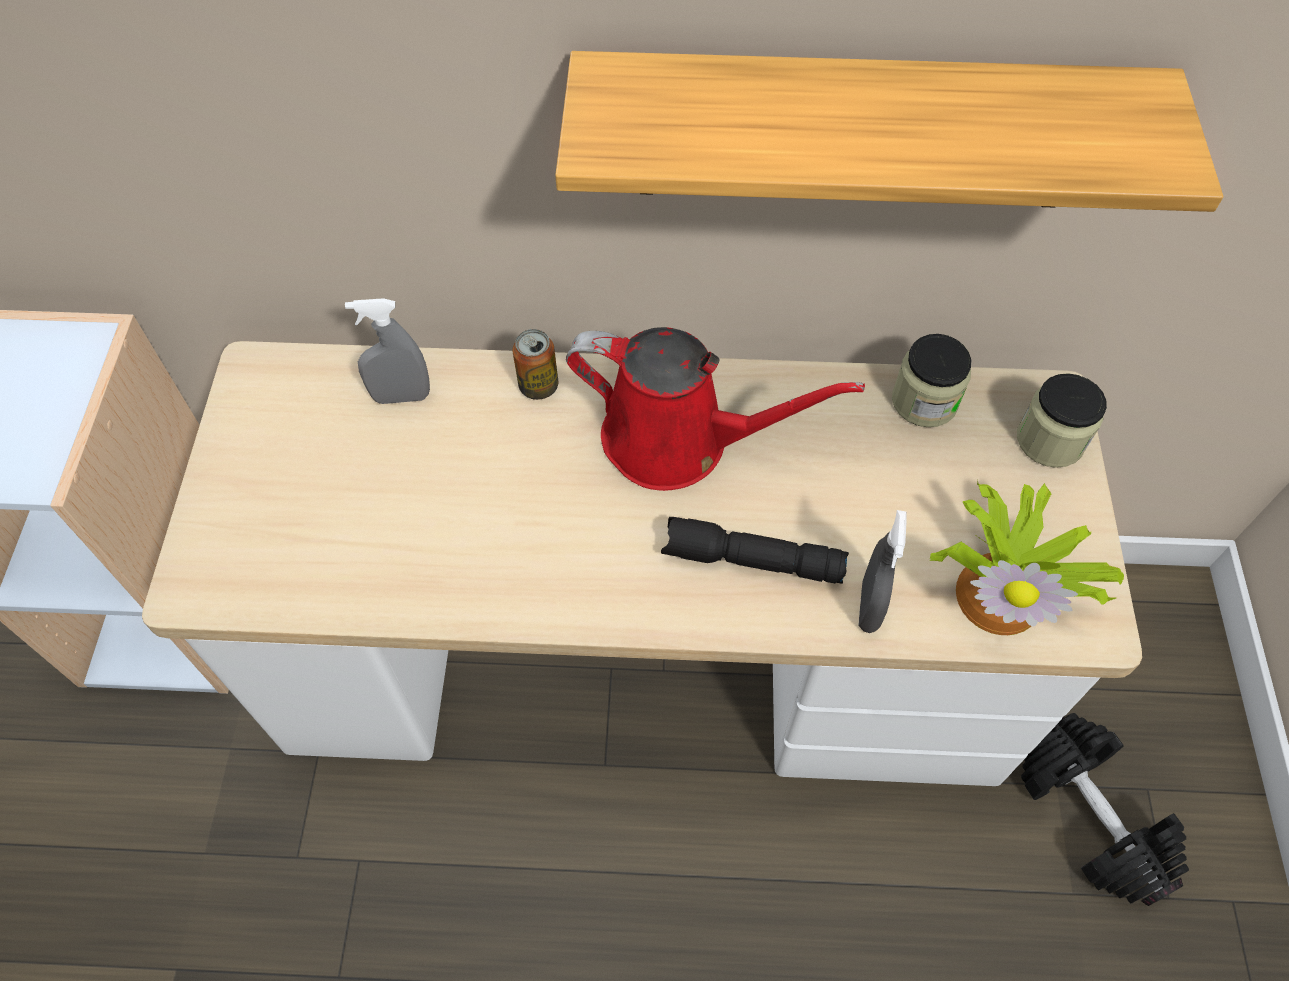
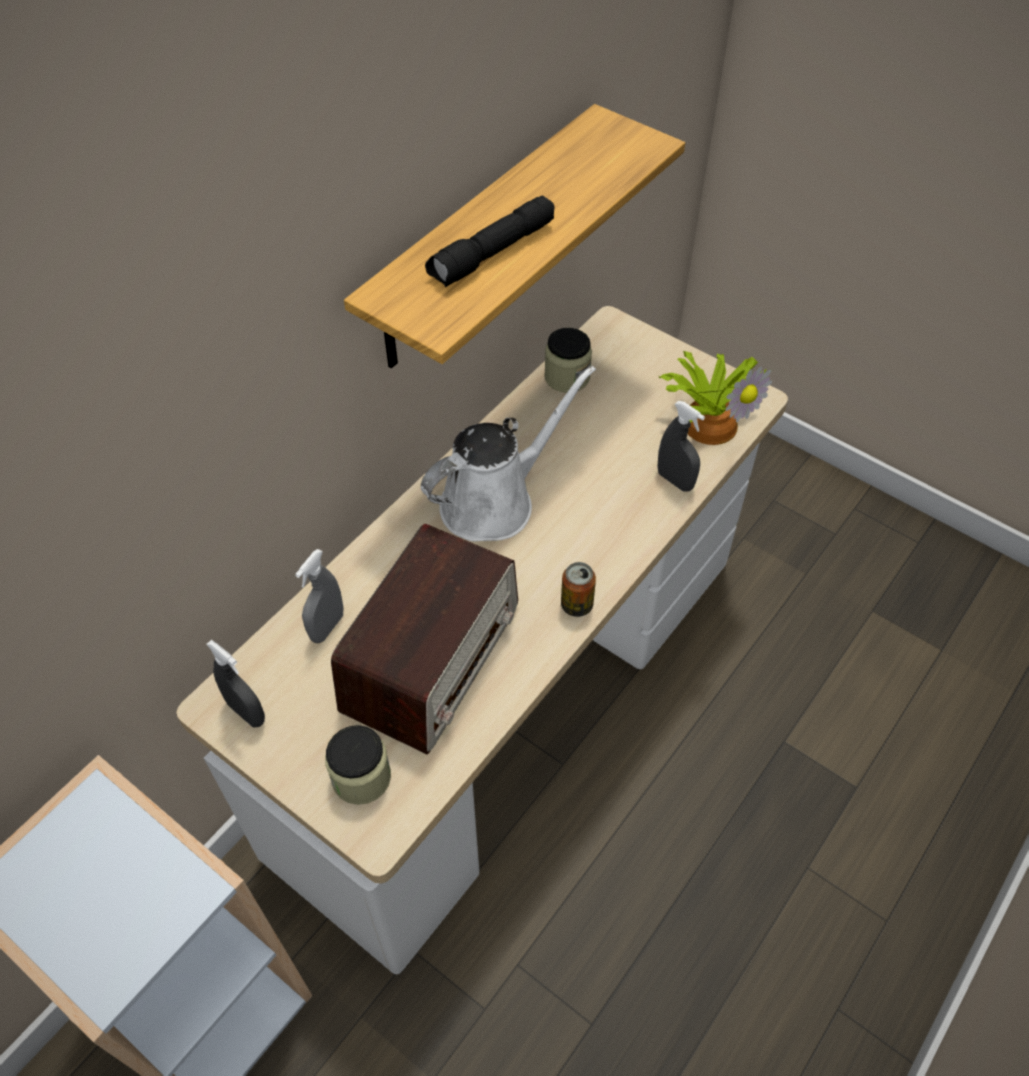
camera: 55 degrees left, 5 degrees down
can [513,329,558,400] -> can moved to [561,562,596,617]
red watering can [566,327,865,491] -> white watering can [421,366,596,542]
black flashlight [661,517,849,584] -> black flashlight moved to [425,196,554,287]
jar [1017,373,1107,468] -> jar moved to [325,725,391,805]
black dumbbell [1021,713,1189,906] -> none
none -> grey spray bottle [206,640,265,728]
none -> radio [331,524,518,754]

